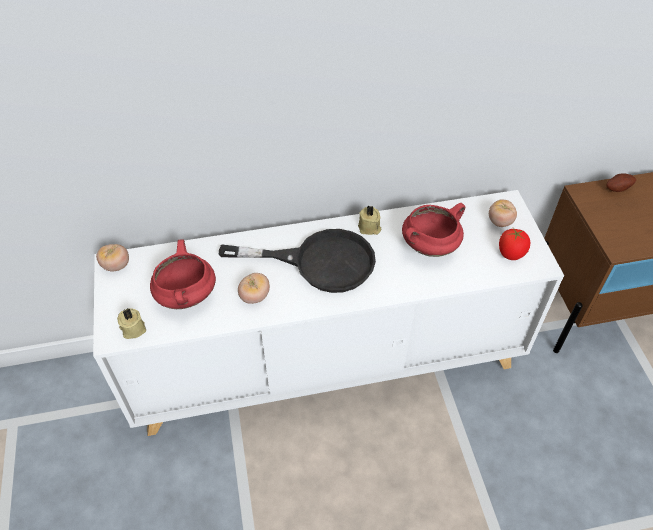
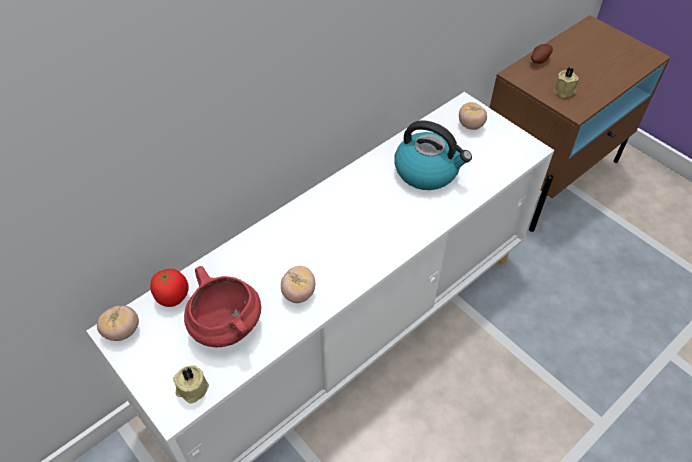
camera: 30 degrees left, 0 degrees up
black frying pan [219,229,376,293] -> none
beige candle [358,206,381,235] -> beige candle moved to [553,67,579,98]
red cooking pot [402,203,465,257] -> kettle [394,120,472,190]
tomato [499,228,530,260] -> tomato moved to [150,269,189,307]

